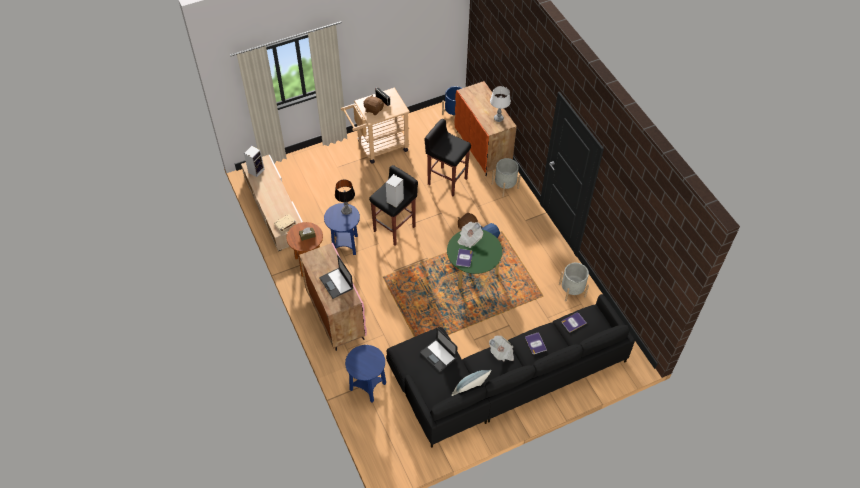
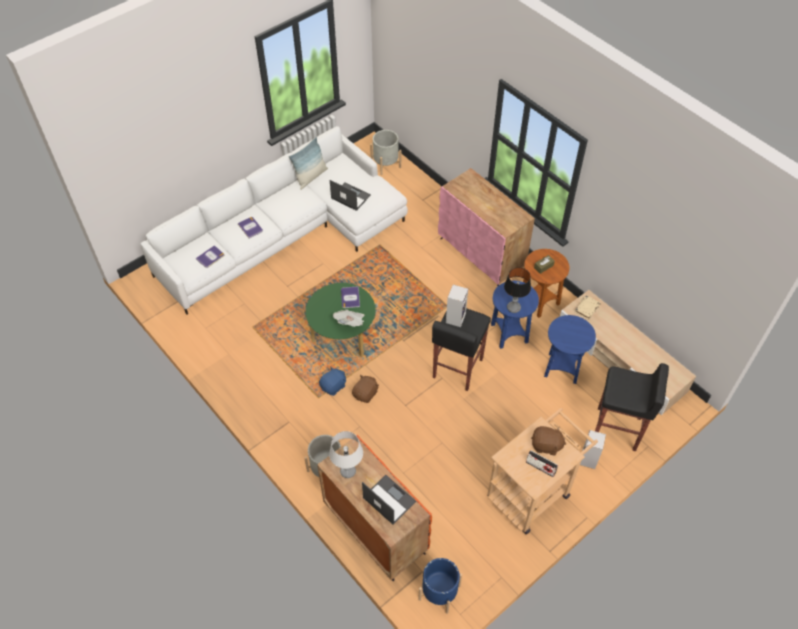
camera: 165 degrees right, 0 degrees up
speaker [244,146,265,177] -> speaker moved to [580,430,606,469]
laptop [319,255,353,299] -> laptop moved to [362,475,417,525]
blue side table [345,345,386,403] -> blue side table moved to [544,315,596,384]
black sofa [386,294,635,448] -> white sofa [141,126,408,314]
black stool [424,119,471,197] -> black stool moved to [595,363,669,452]
newspaper [489,335,514,361] -> none
grey planter [559,263,589,302] -> grey planter moved to [370,130,401,175]

